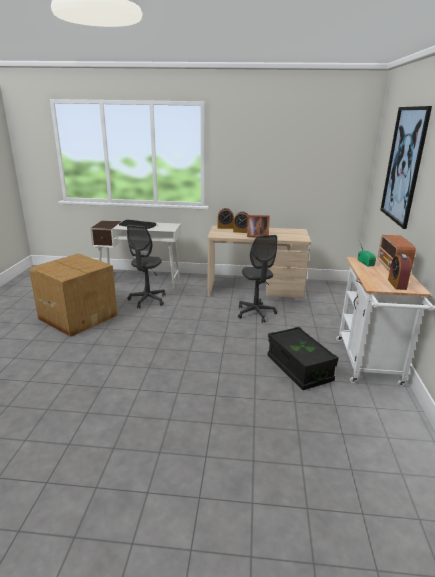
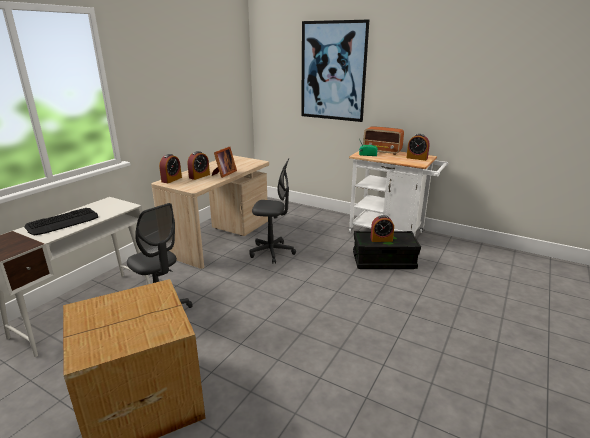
camera: 65 degrees left, 0 degrees up
none -> alarm clock [370,215,394,242]

